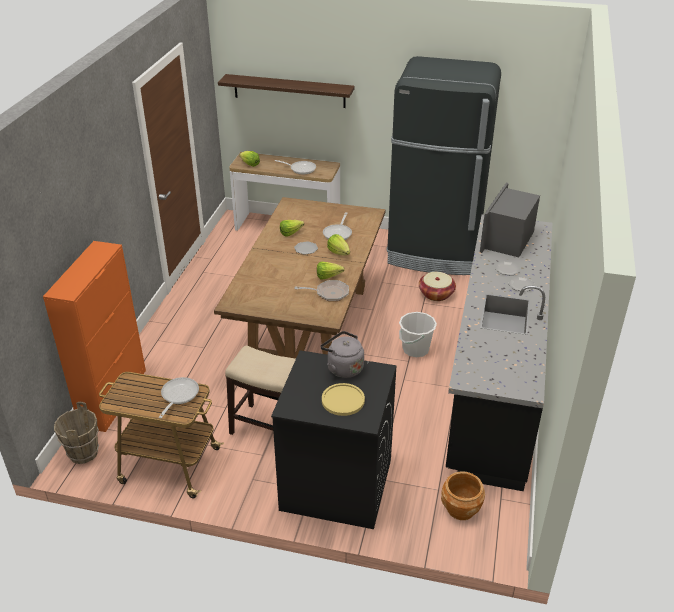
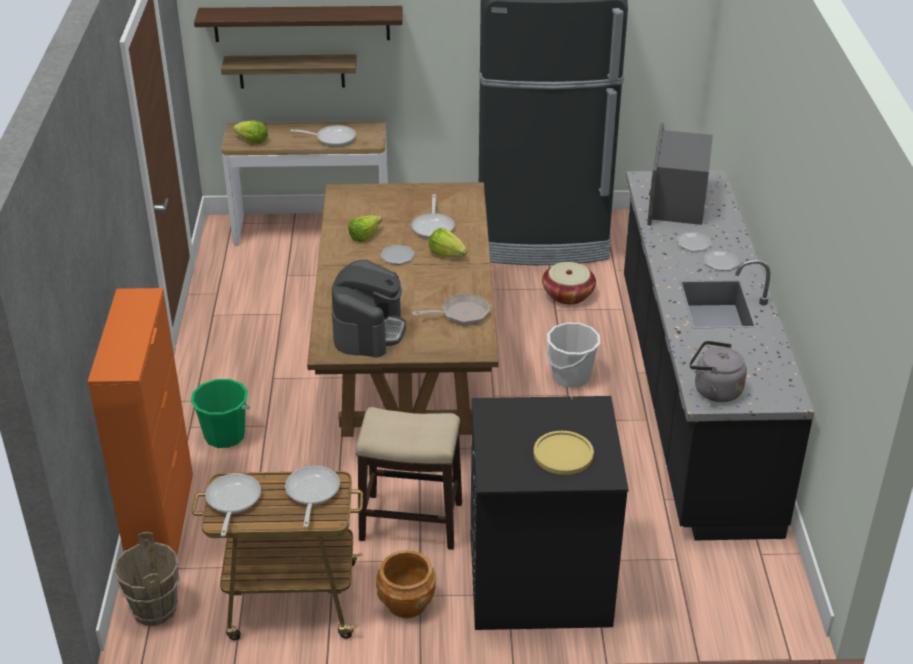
camera: 15 degrees left, 0 degrees up
lettuce [317,262,345,279] -> none
grey kettle [320,331,364,378] -> grey kettle moved to [690,341,747,402]
brown planter [441,471,485,520] -> brown planter moved to [376,550,436,618]
none -> green bucket [191,379,250,448]
none -> frying pan [205,473,261,536]
none -> shelf [221,54,357,89]
none -> coffee machine [331,260,406,358]

